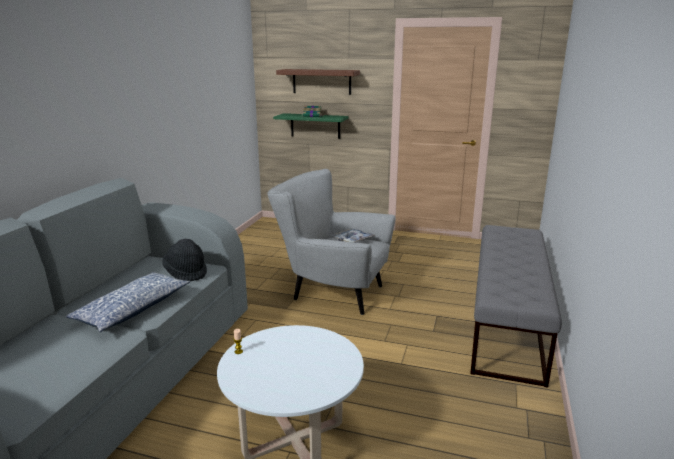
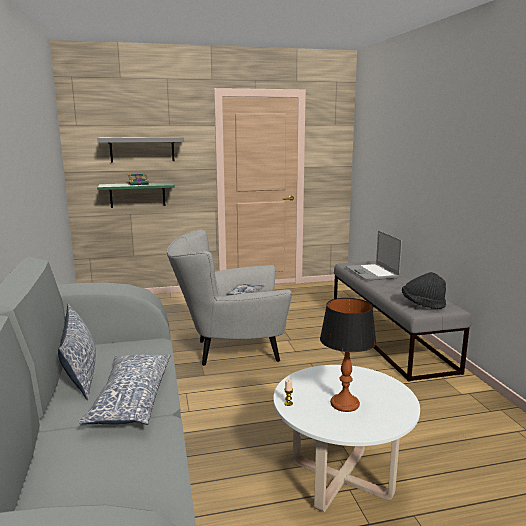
camera: 30 degrees left, 5 degrees down
black hat [162,239,207,282] -> black hat moved to [402,272,446,309]
brown shelf [276,69,360,95] -> grey shelf [97,137,184,162]
none -> pillow [58,304,96,400]
none -> table lamp [320,298,376,412]
none -> laptop [346,231,402,280]

